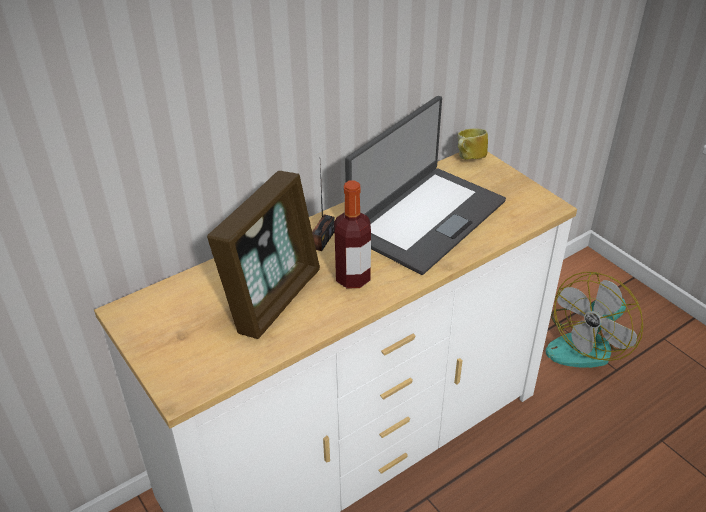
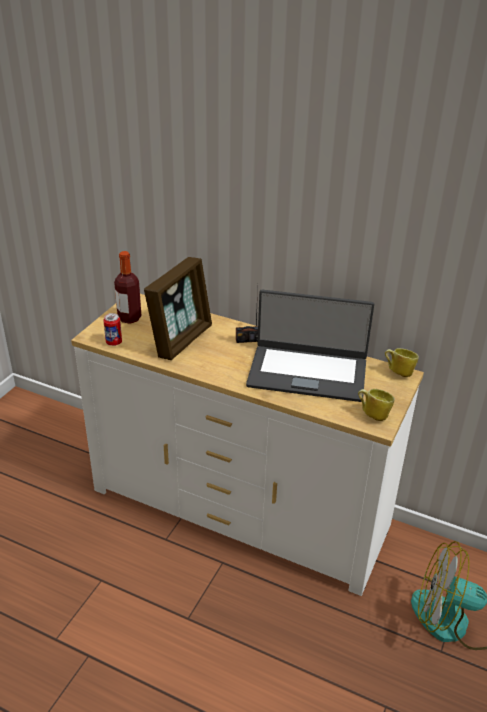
camera: 60 degrees right, 5 degrees down
picture frame [207,171,320,339] -> picture frame turned 60 degrees counterclockwise [144,257,212,360]
bottle [334,180,371,289] -> bottle moved to [114,251,142,324]
none -> can [103,313,122,346]
none -> mug [358,389,395,421]

